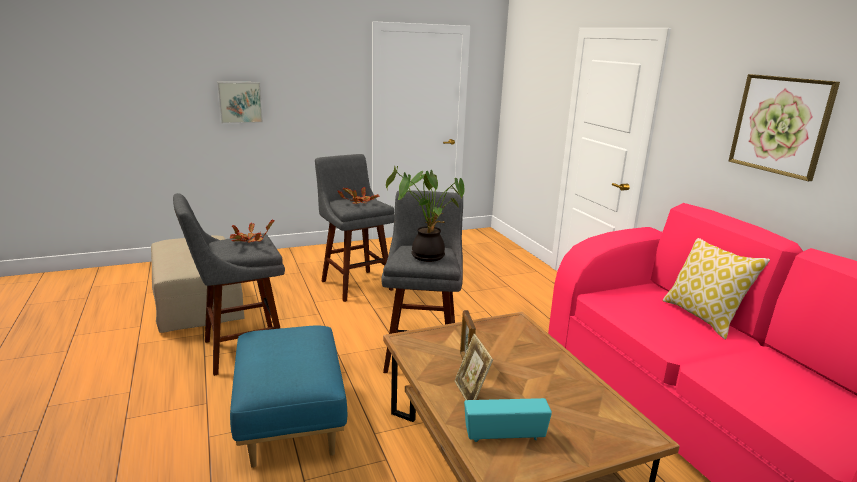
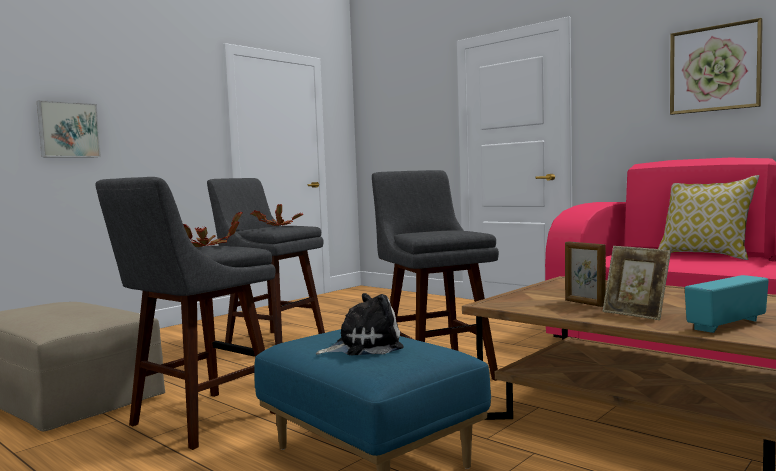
camera: 25 degrees left, 15 degrees down
potted plant [386,166,464,262] -> none
none -> plush toy [315,293,404,355]

